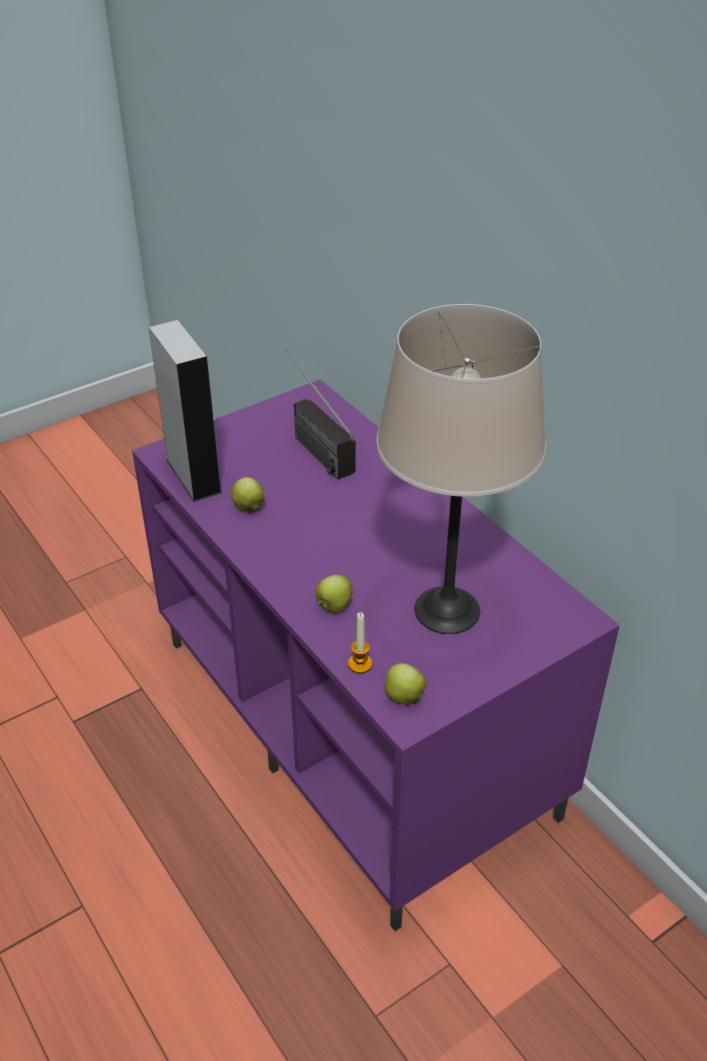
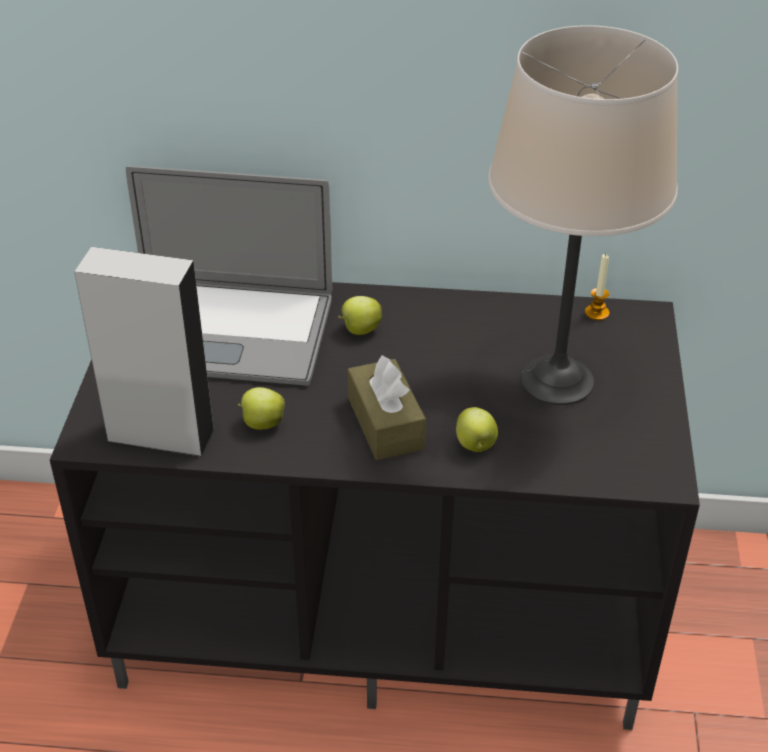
camera: 50 degrees left, 0 degrees up
purple tv stand [132,380,620,931] -> black tv stand [50,282,700,730]
radio [285,349,356,479] -> laptop [126,165,332,386]
candle [348,612,372,673] -> candle moved to [585,254,609,321]
apple [385,663,427,704] -> apple moved to [338,296,382,335]
none -> brown tissue box [348,355,426,460]

